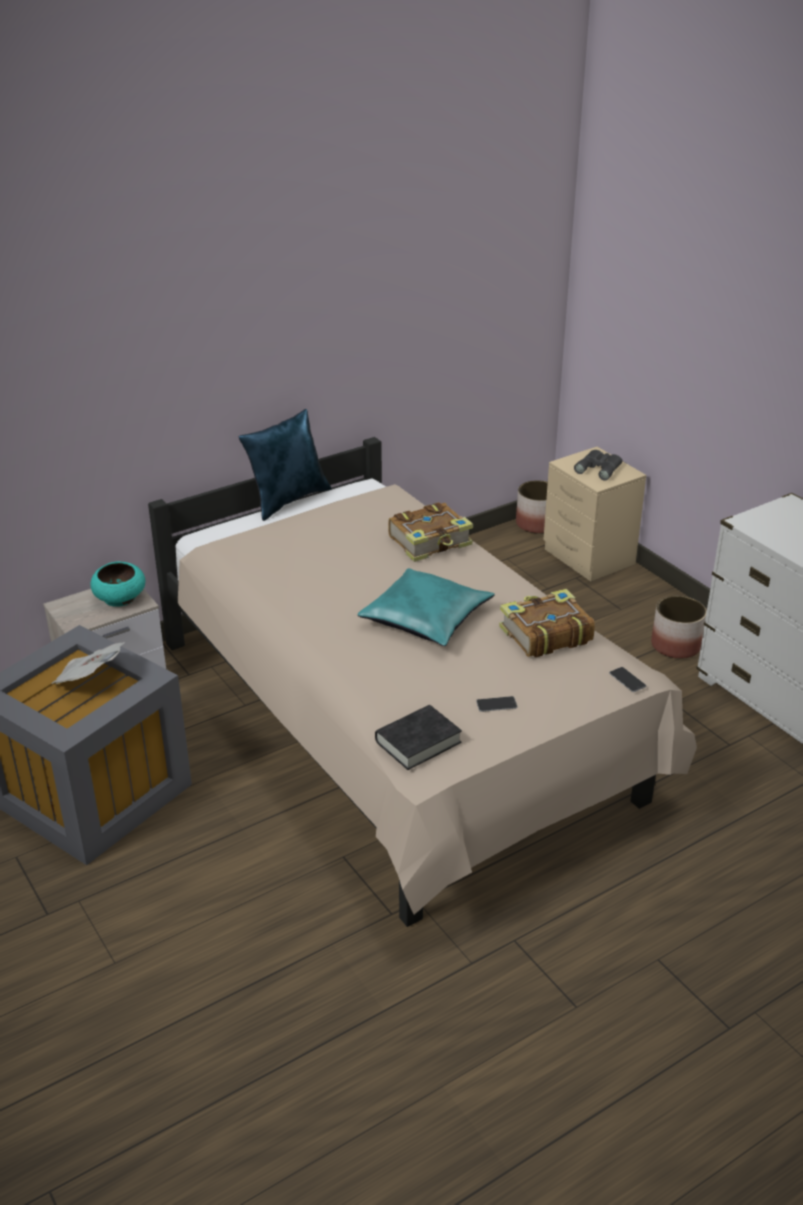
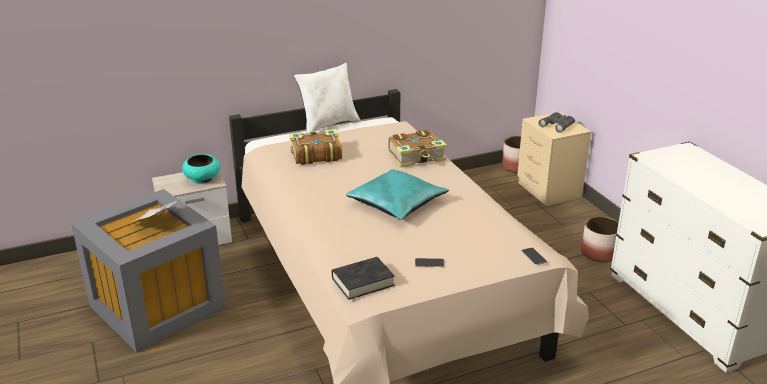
camera: 10 degrees right, 5 degrees down
blue pillow [239,409,332,521] -> white pillow [294,63,360,134]
book [499,589,595,657] -> book moved to [289,129,342,165]

